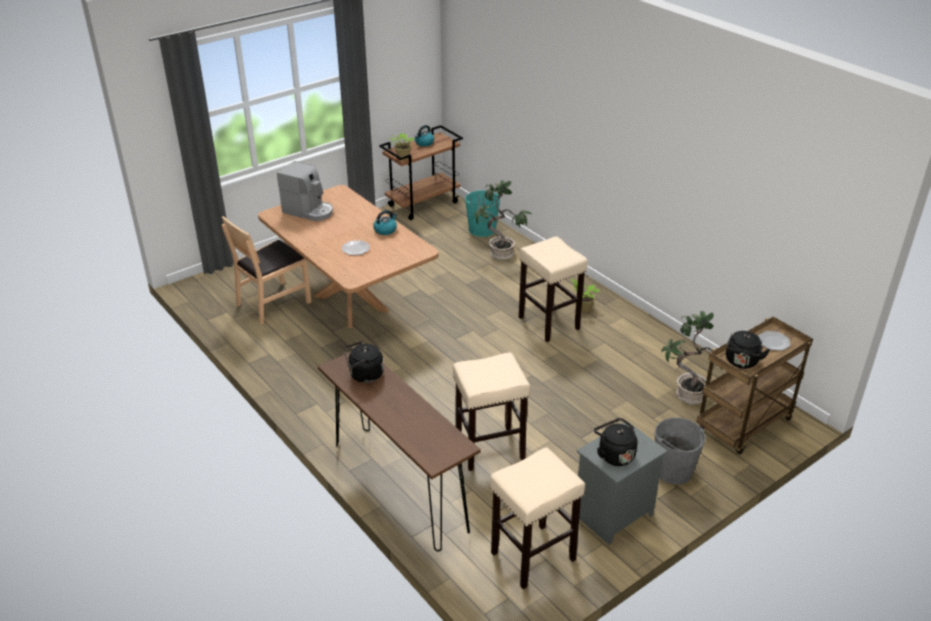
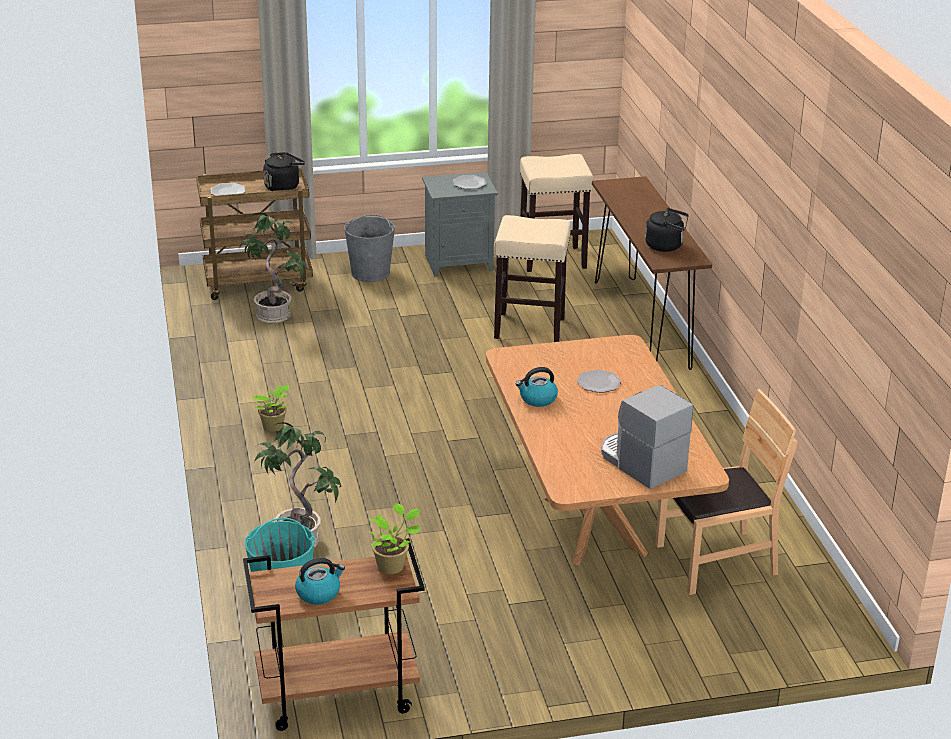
camera: 155 degrees left, 5 degrees down
beige stool [519,236,588,342] -> none
black kettle [594,418,638,466] -> plate [453,175,486,189]

